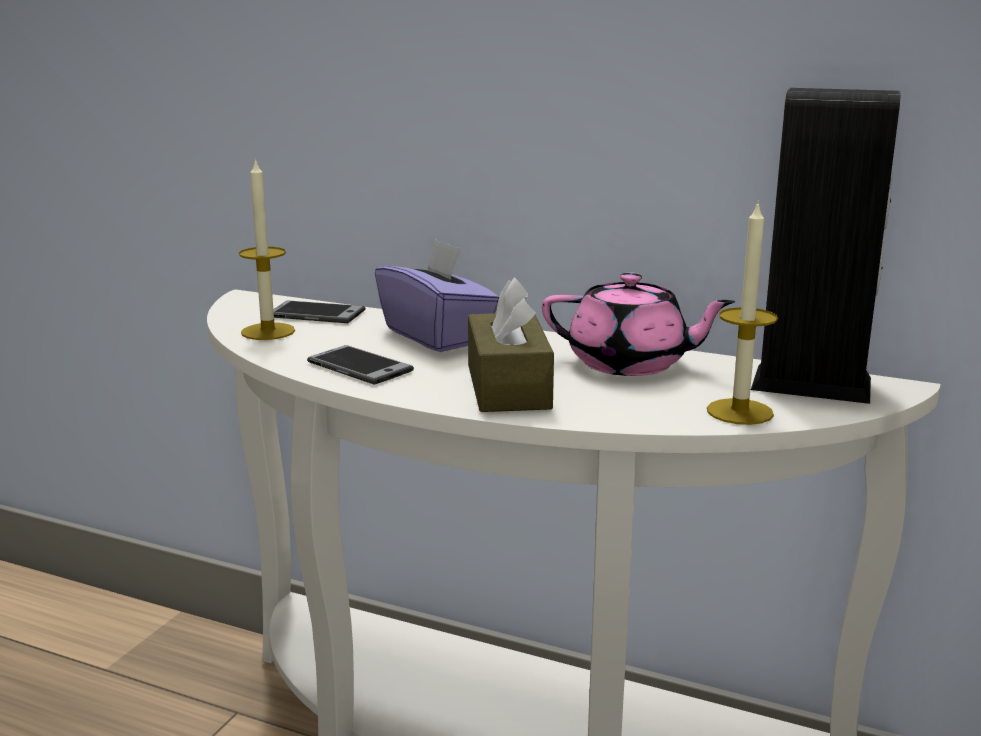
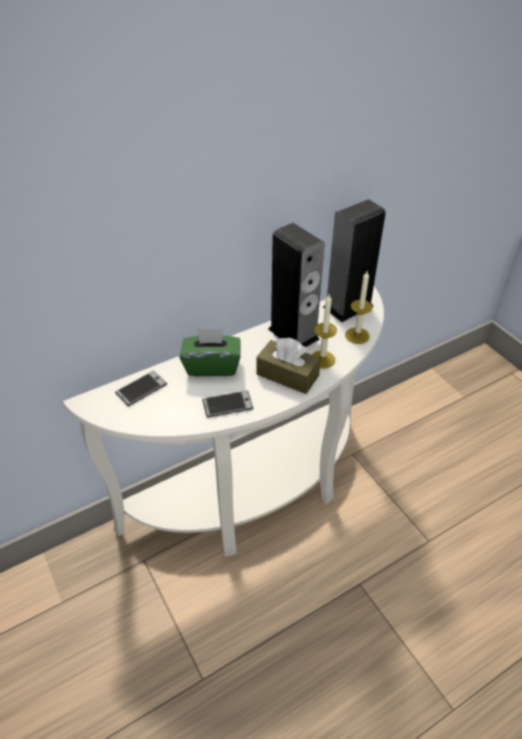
camera: 55 degrees left, 25 degrees up
candle [239,158,295,340] -> candle moved to [312,294,337,369]
purple tissue box [375,239,499,352] -> green tissue box [179,328,240,376]
pink teapot [542,272,736,376] -> speaker [268,223,325,347]

